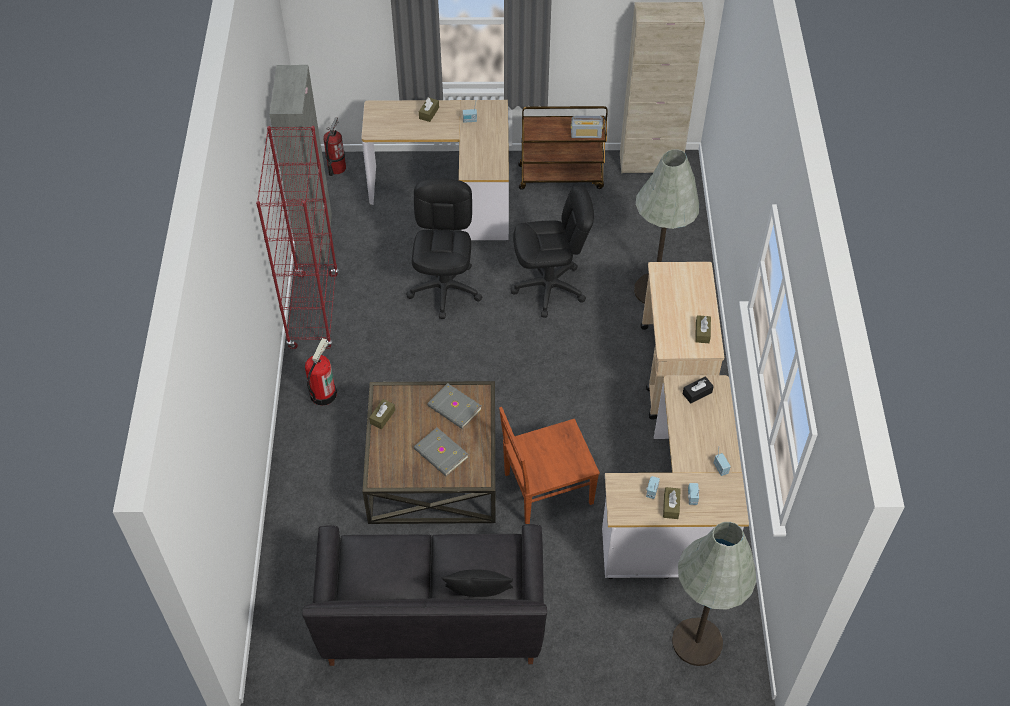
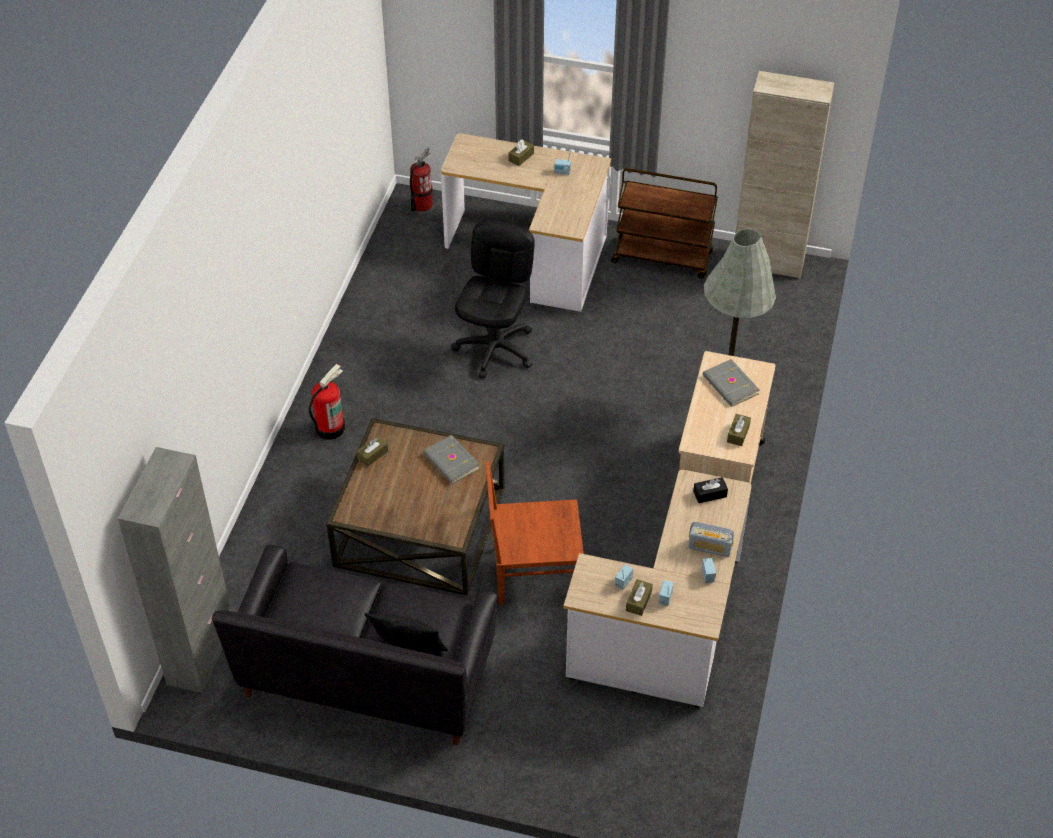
camera: 15 degrees right, 5 degrees down
red bookcase [256,126,339,349] -> none
grey cabinet [269,65,332,263] -> grey cabinet moved to [118,447,231,693]
grey book [414,428,469,476] -> grey book moved to [703,359,760,407]
black office chair [510,185,594,318] -> none
radio [571,116,603,138] -> radio moved to [688,522,734,557]
grey floor lamp [672,522,756,666] -> none

